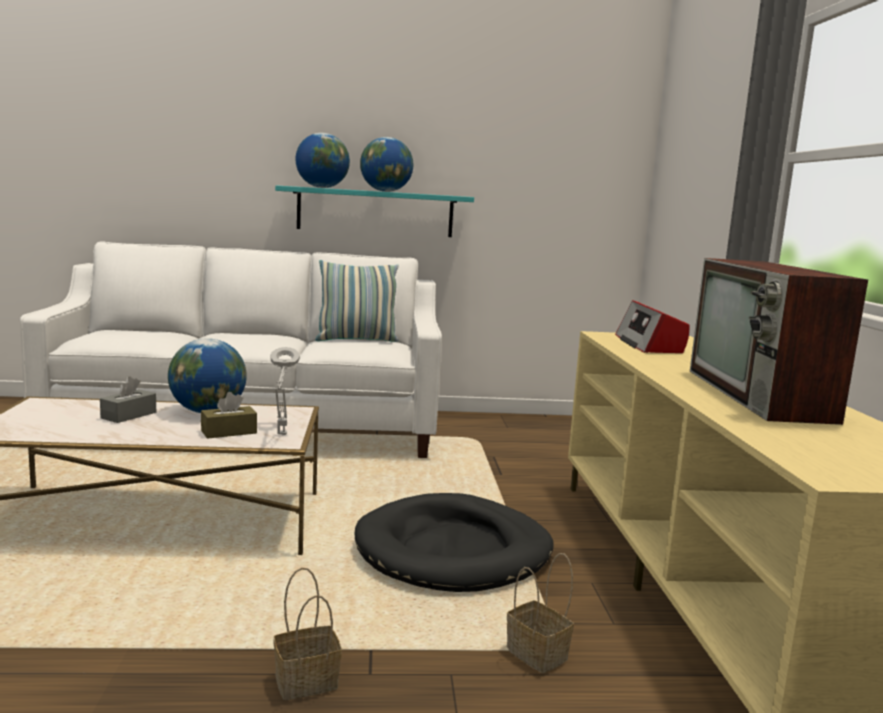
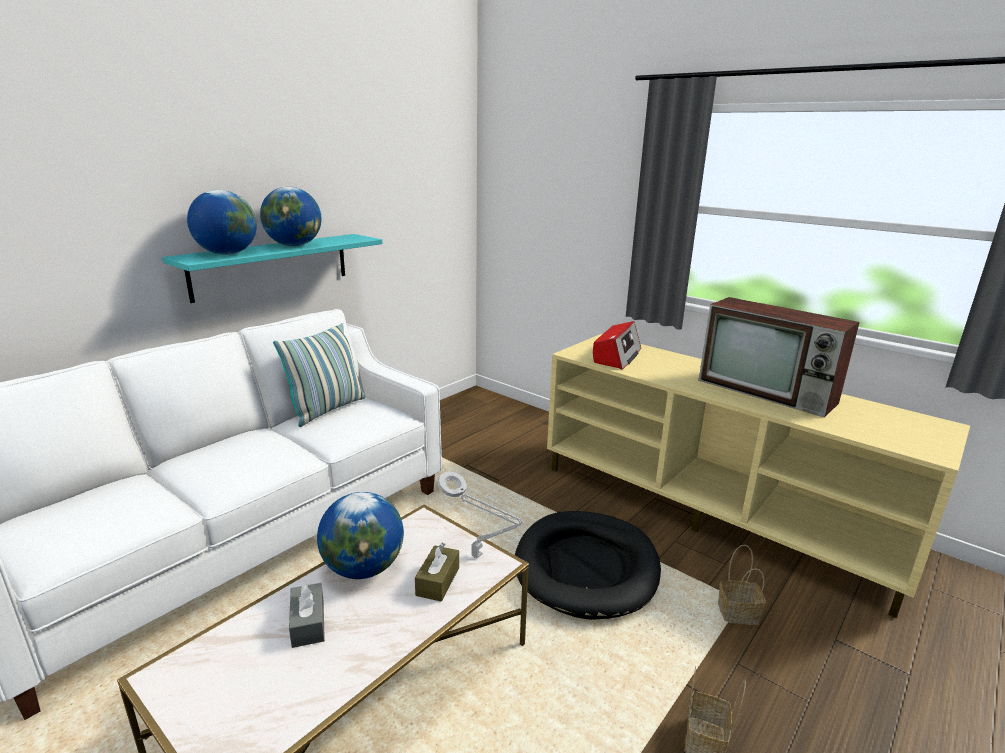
camera: 45 degrees left, 10 degrees up
radio [615,300,690,353] -> radio turned 105 degrees counterclockwise [593,321,641,369]

